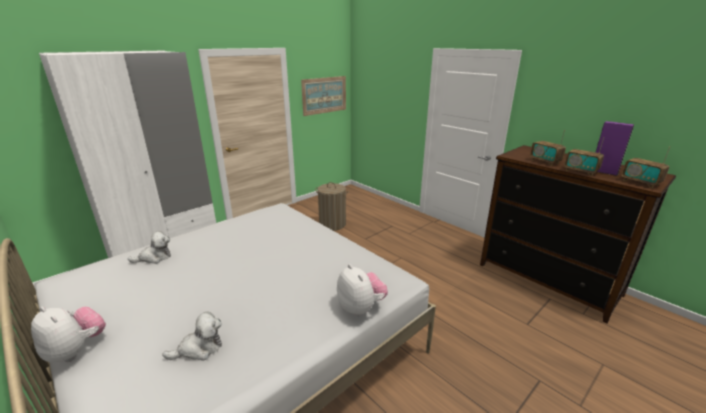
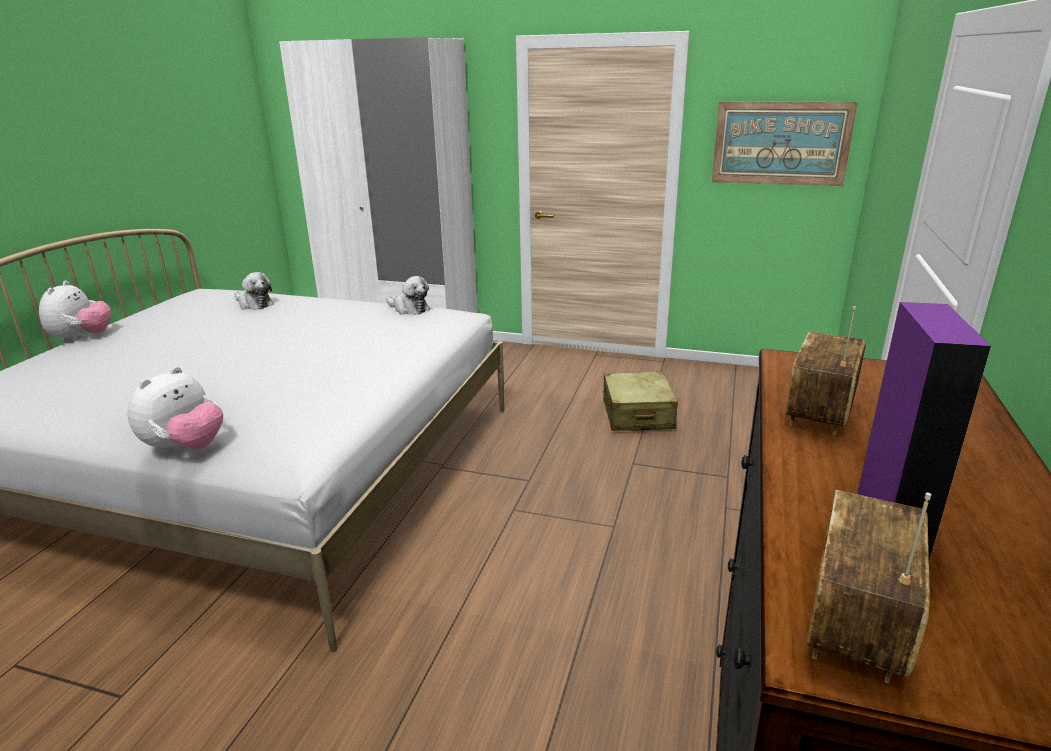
camera: 60 degrees right, 0 degrees up
plush toy [162,312,222,361] -> plush toy moved to [386,276,430,315]
laundry basket [315,182,349,231] -> beige suitcase [602,371,678,431]
radio [564,137,604,176] -> none

